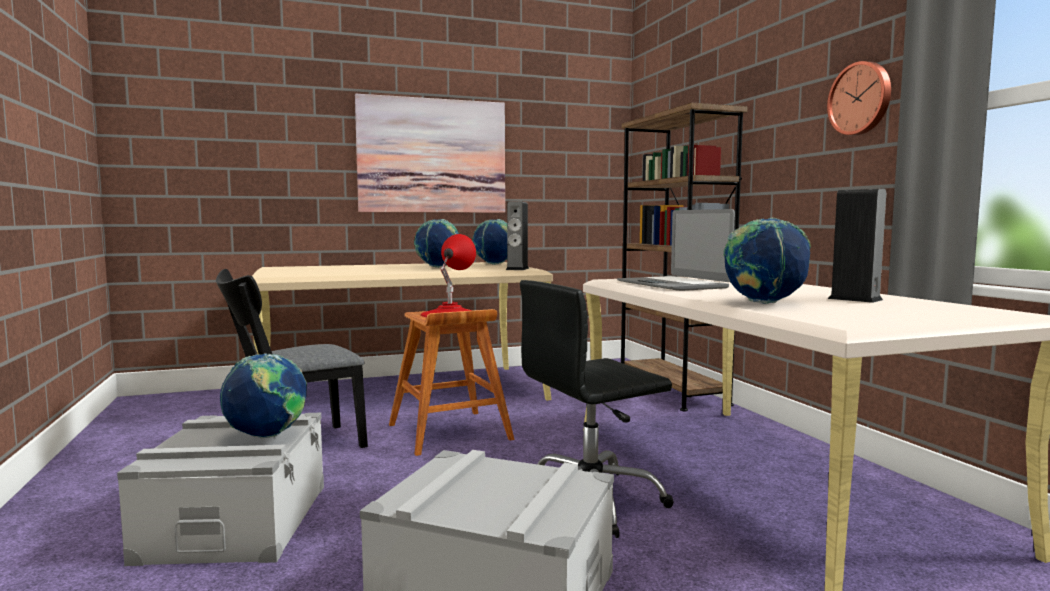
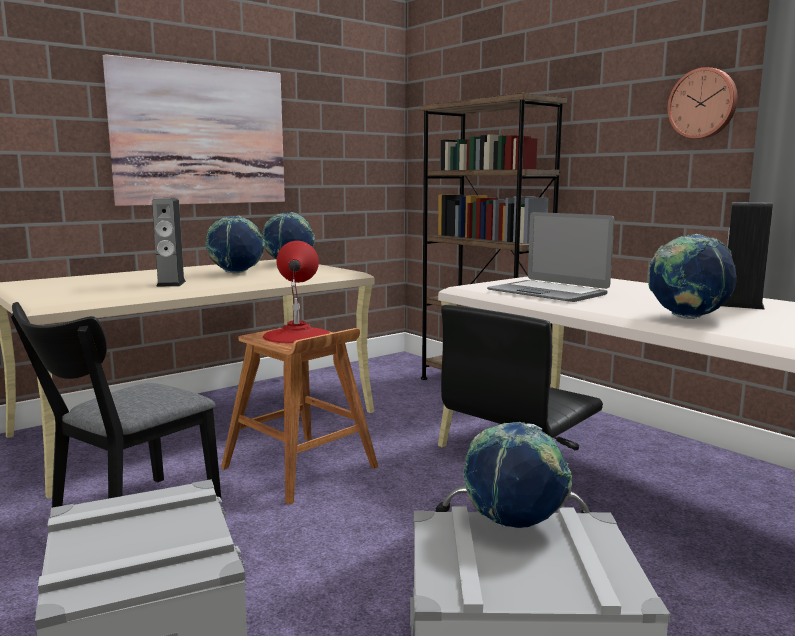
camera: 20 degrees left, 5 degrees up
globe [220,353,307,439] -> globe moved to [463,422,572,529]
speaker [506,201,529,270] -> speaker moved to [152,198,186,287]

